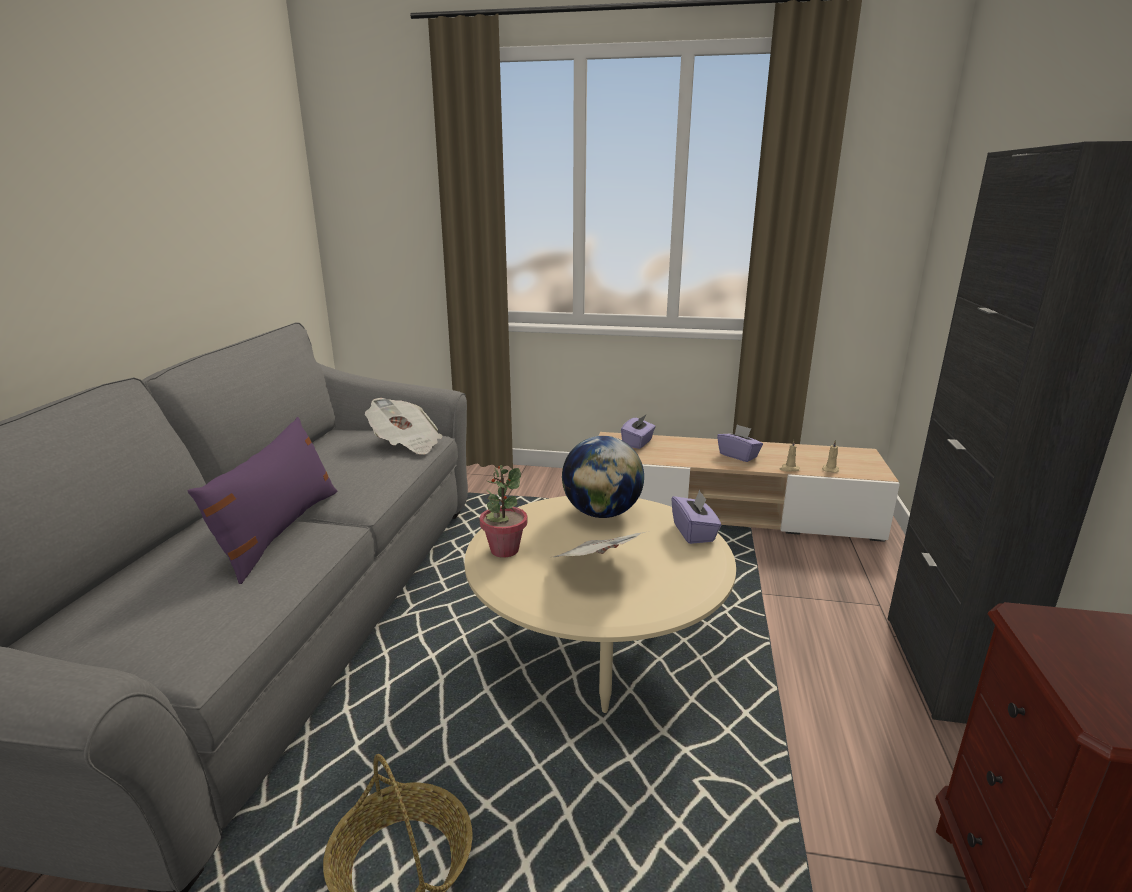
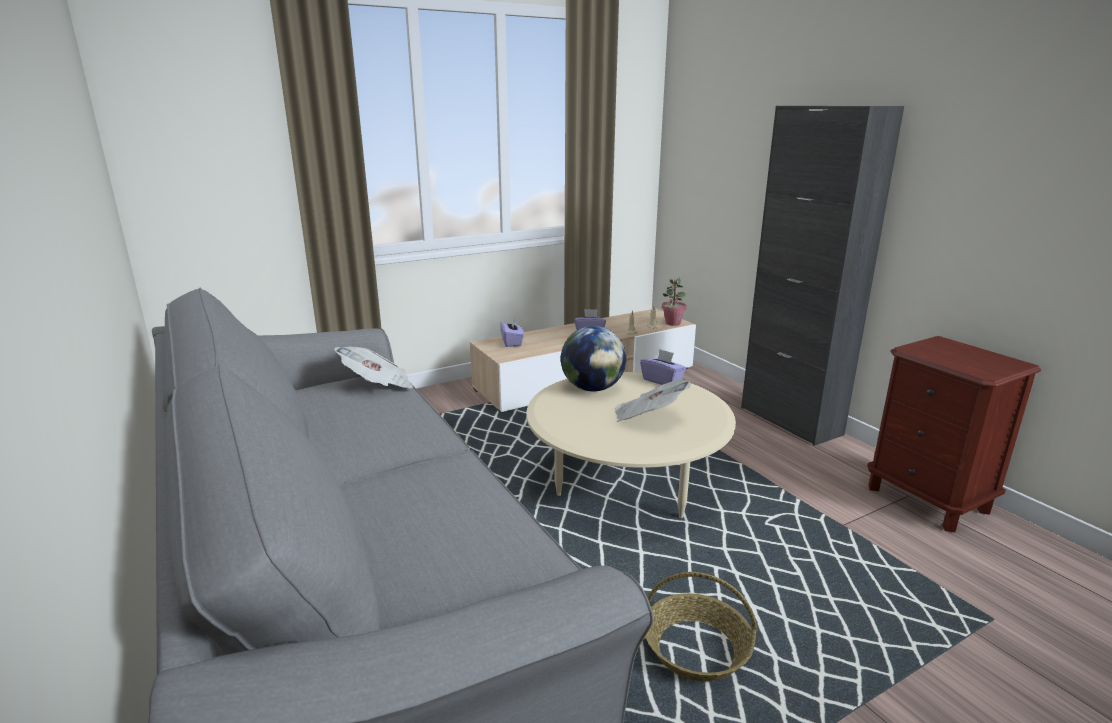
camera: 40 degrees left, 0 degrees up
purple pillow [188,417,337,584] -> none
potted plant [479,465,528,558] -> potted plant moved to [662,278,687,326]

